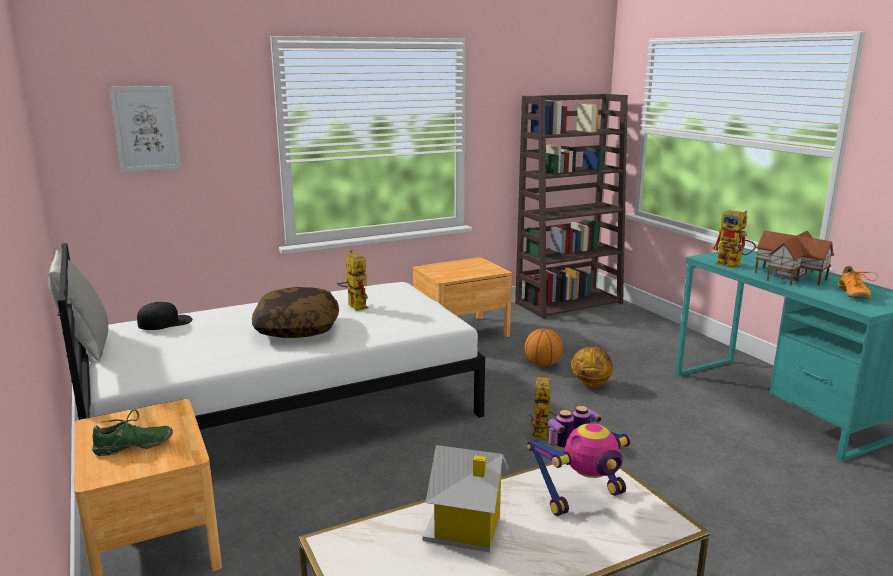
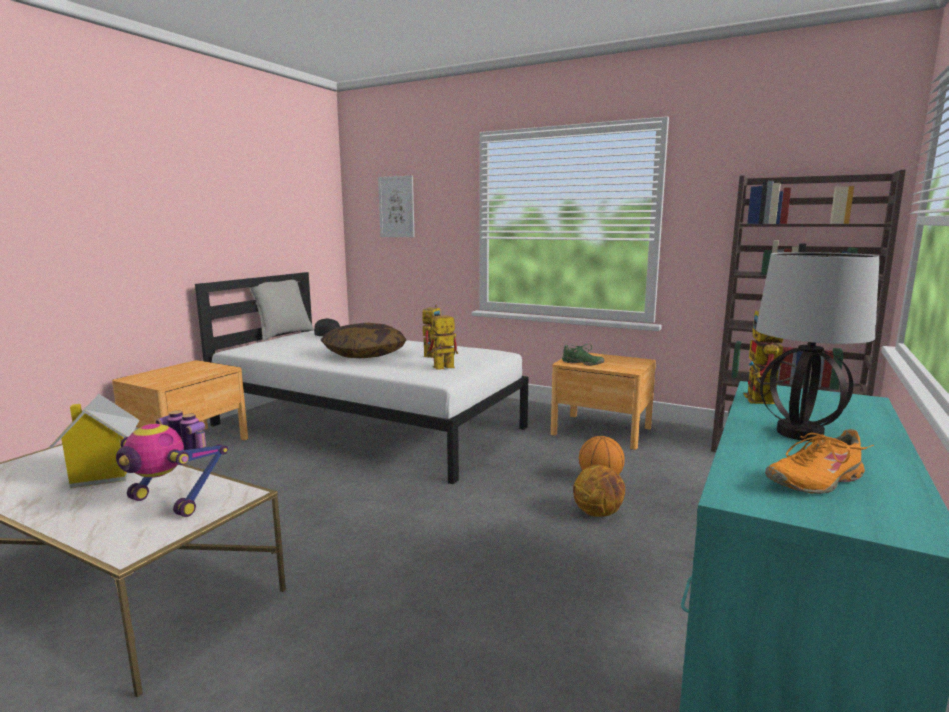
camera: 55 degrees right, 5 degrees down
green shoe [92,409,173,456] -> green shoe moved to [562,344,604,366]
toy robot [528,377,557,439] -> toy robot moved to [426,314,458,370]
toy house [755,230,834,286] -> table lamp [756,252,880,441]

